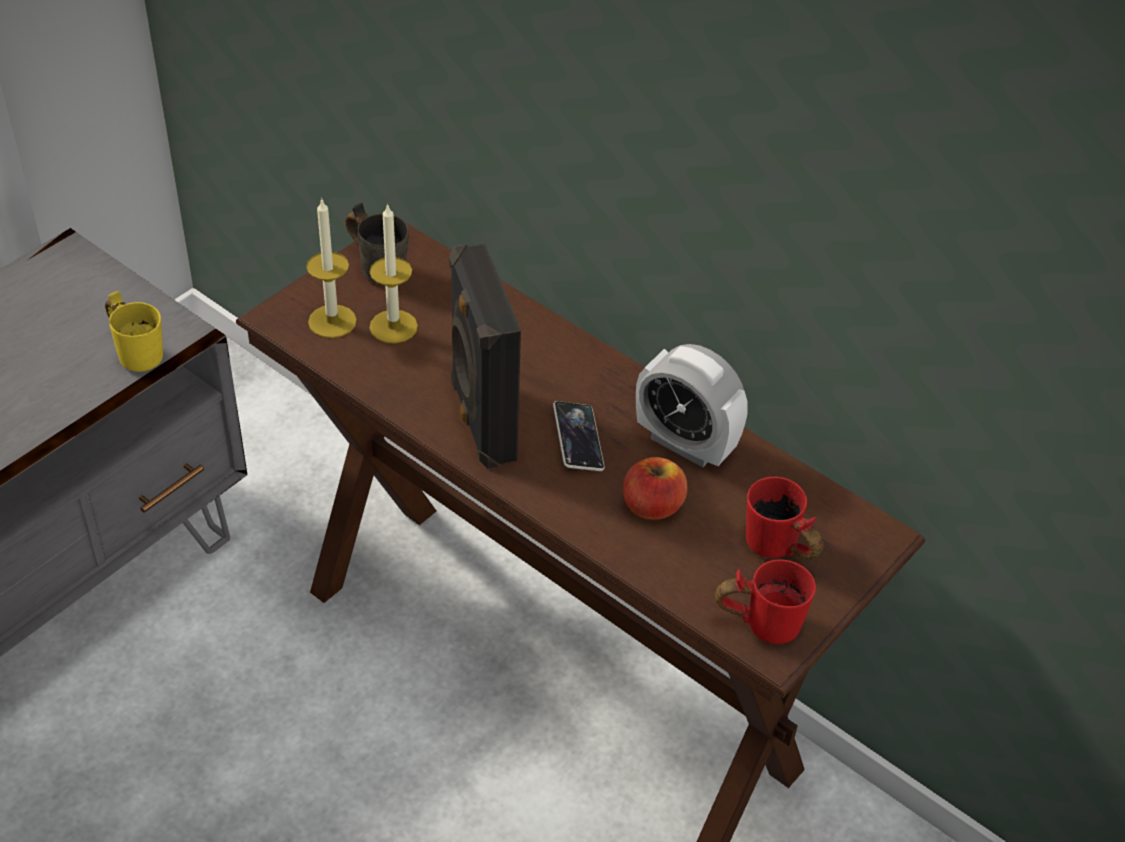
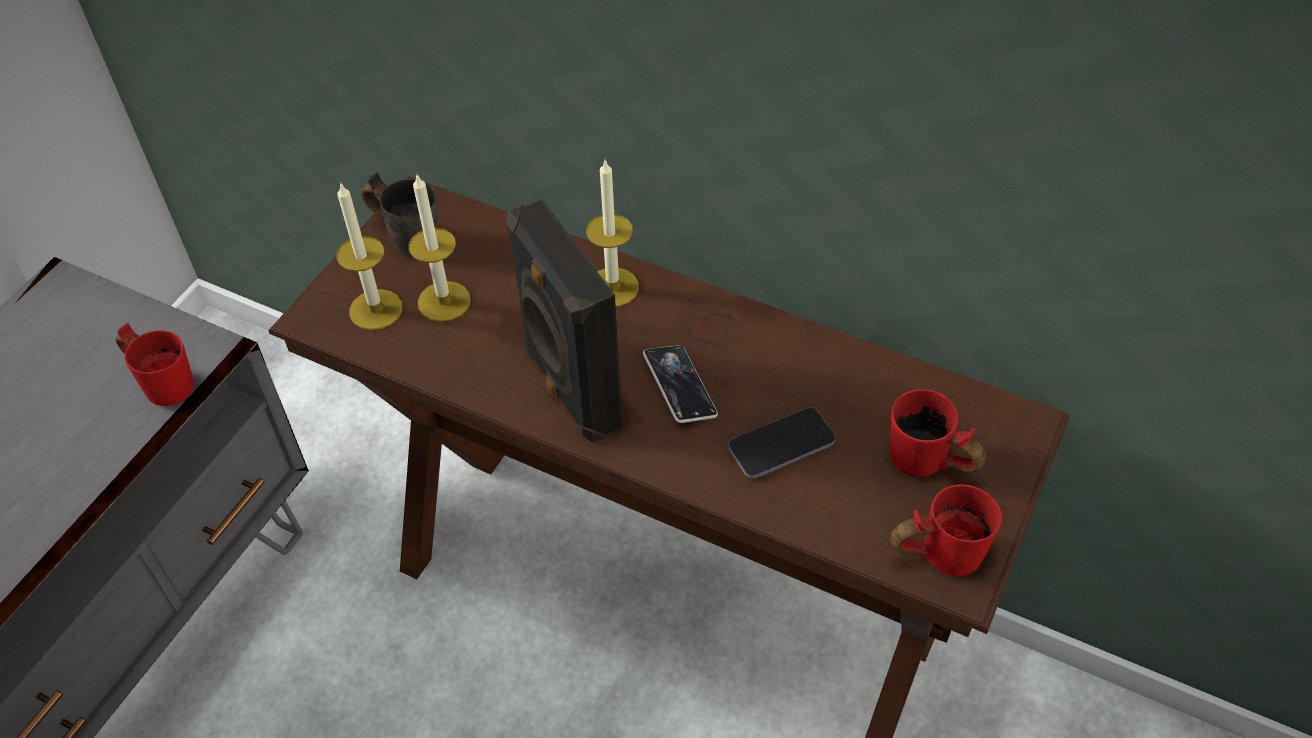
camera: 10 degrees left, 5 degrees up
yellow mug [105,291,163,372] -> red mug [115,323,194,406]
apple [623,457,688,520] -> phone [728,407,836,479]
alarm clock [636,344,748,467] -> none
none -> candle [586,158,639,307]

